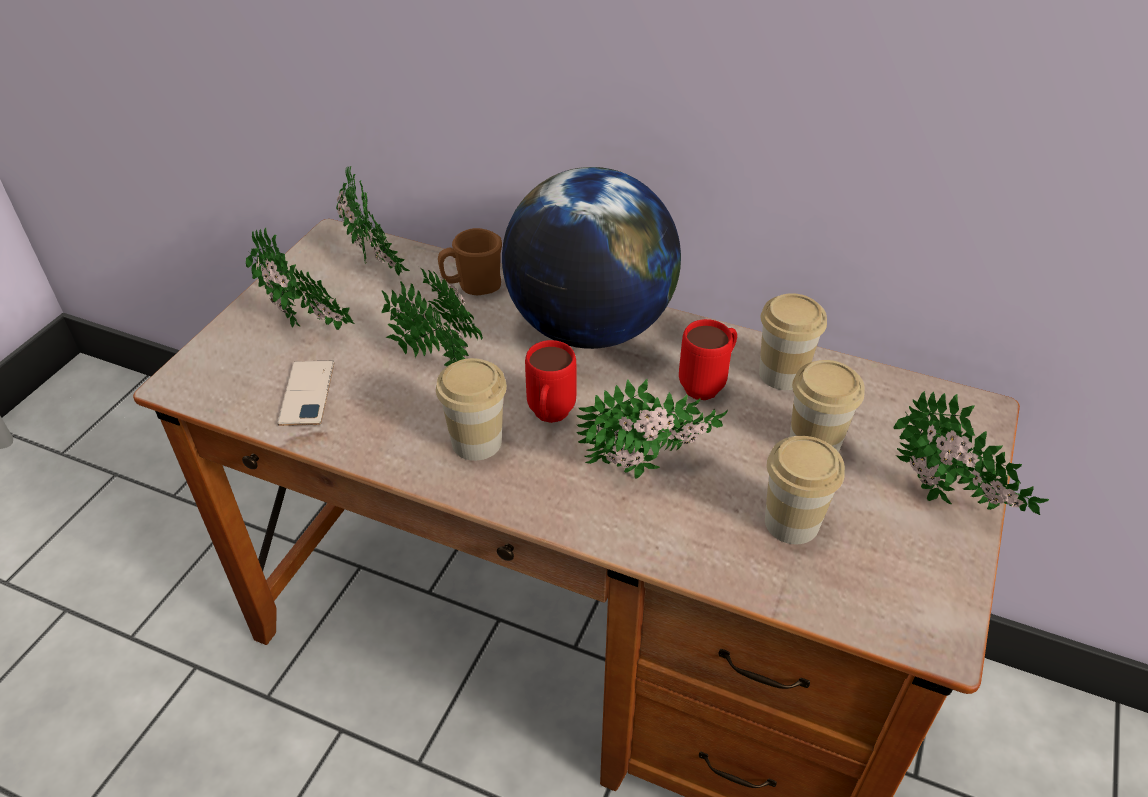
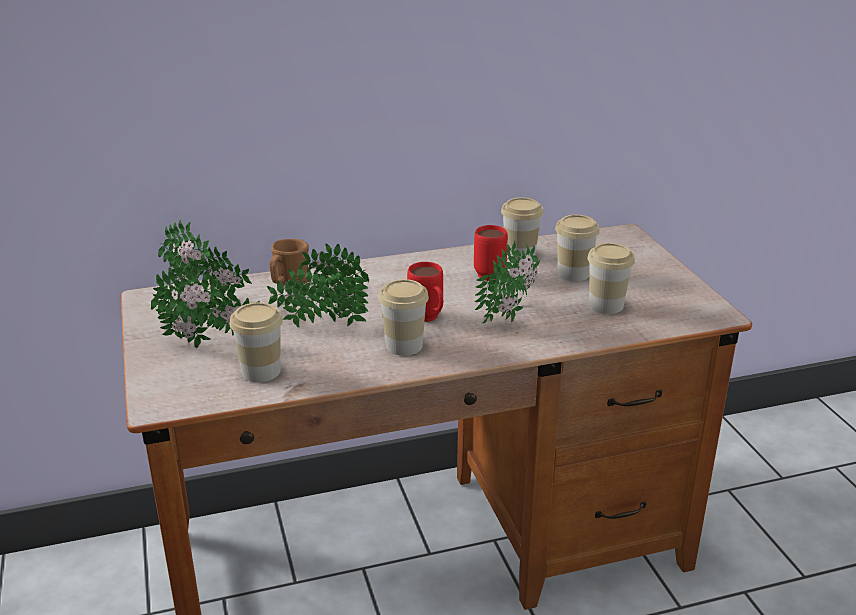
camera: 40 degrees left, 15 degrees down
phone [277,360,334,426] -> cup [230,302,283,382]
globe [502,167,681,349] -> none
potted plant [893,391,1049,515] -> none

